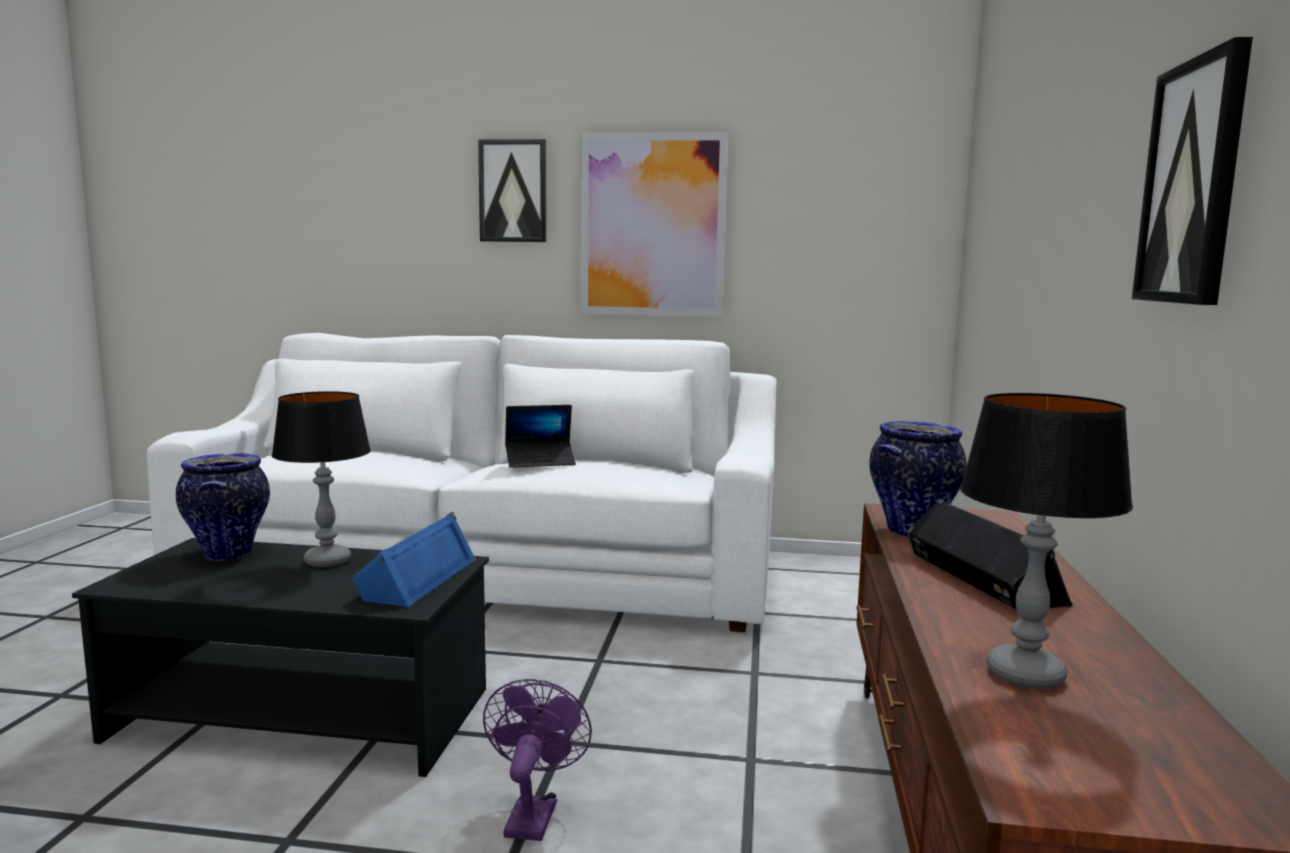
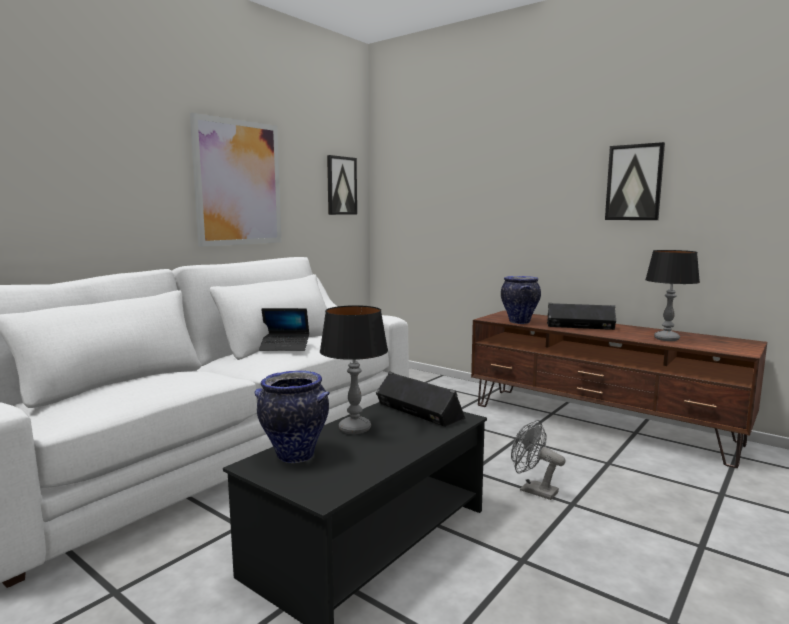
camera: 60 degrees left, 0 degrees up
blue speaker [352,512,476,607] -> black speaker [376,371,466,427]
picture [478,139,547,242] -> picture moved to [327,155,357,215]
purple fan [483,679,592,841] -> grey fan [511,420,565,500]
laptop [505,405,576,468] -> laptop turned 75 degrees clockwise [259,308,309,351]

